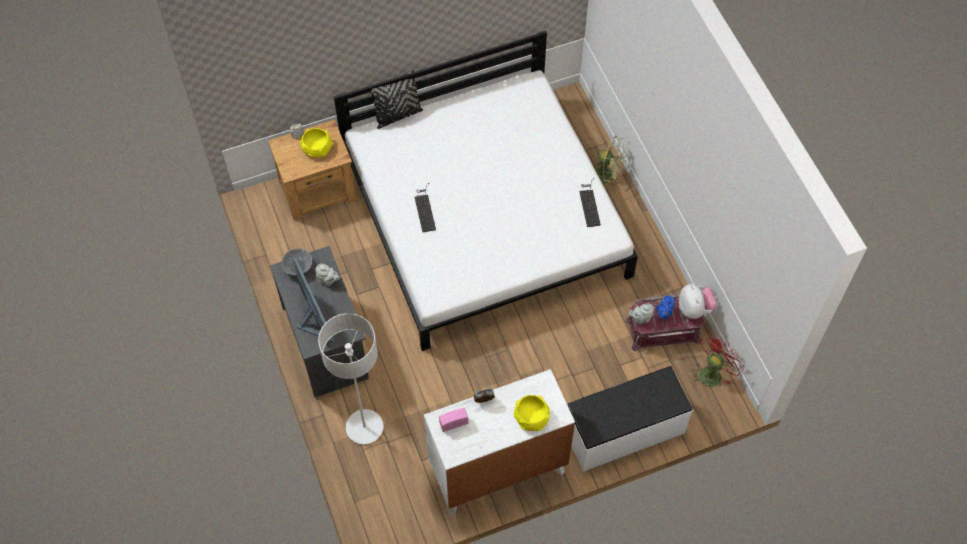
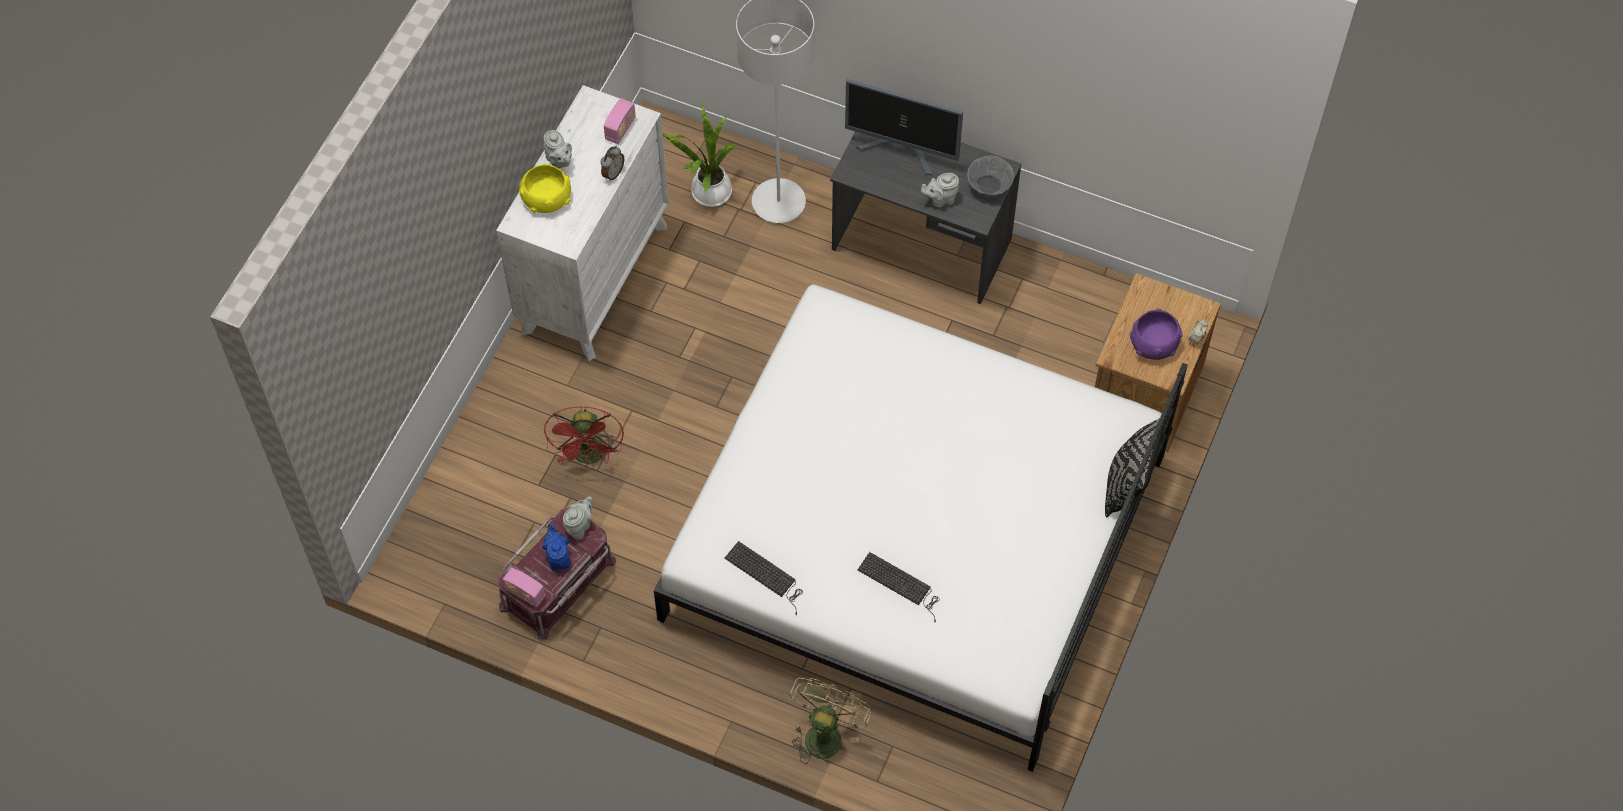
camera: 135 degrees right, 0 degrees up
yellow bowl [300,128,333,157] -> purple bowl [1130,309,1183,360]
keyboard [414,183,436,232] -> keyboard moved to [858,552,940,623]
white bench [567,366,693,472] -> none
green fan [592,136,628,190] -> green fan turned 135 degrees clockwise [789,678,871,764]
plush toy [679,284,716,319] -> radio [502,567,545,608]
red fan [692,333,745,387] -> red fan moved to [544,406,624,467]
none -> grey teapot [543,130,572,168]
none -> potted plant [663,103,736,207]

